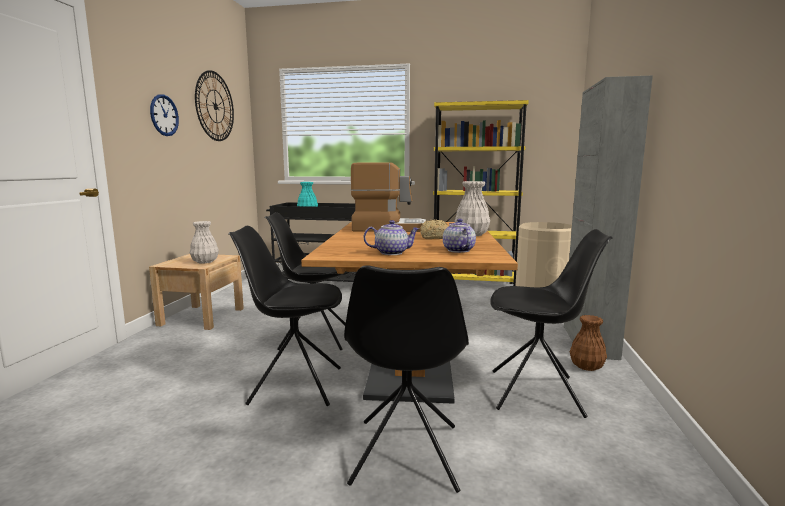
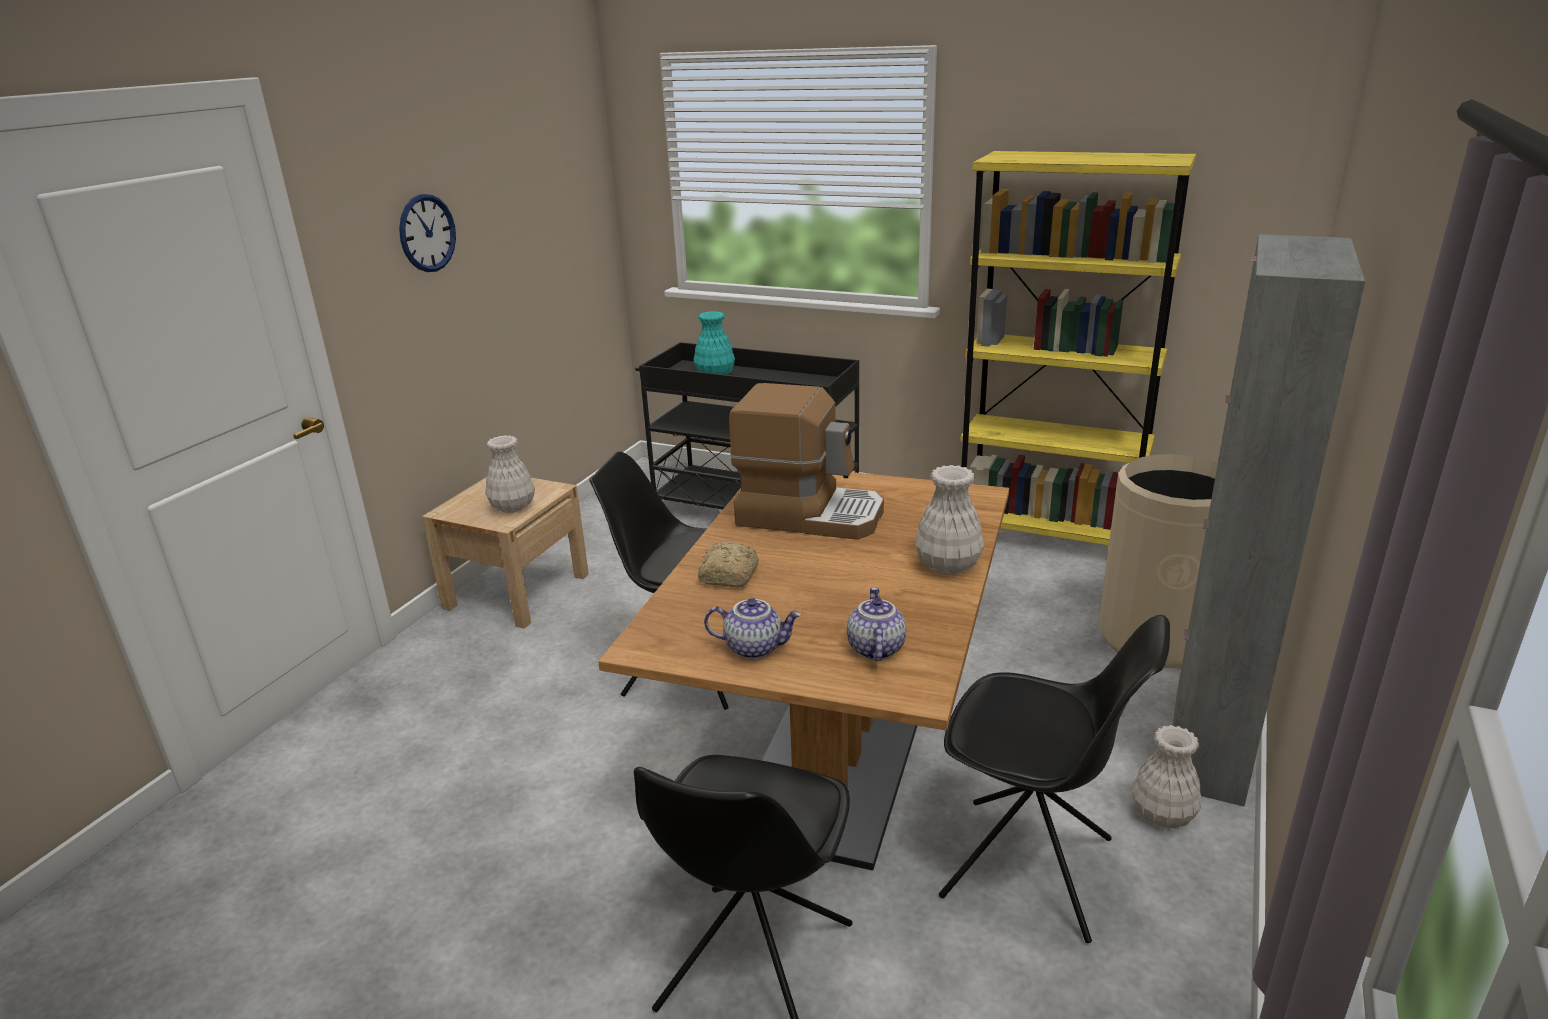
camera: 15 degrees right, 15 degrees up
wall clock [195,70,234,141] -> none
black chair [228,226,342,406] -> none
bread [421,220,448,239] -> bread moved to [698,541,759,587]
brown vase [570,315,607,371] -> white vase [1131,725,1202,829]

